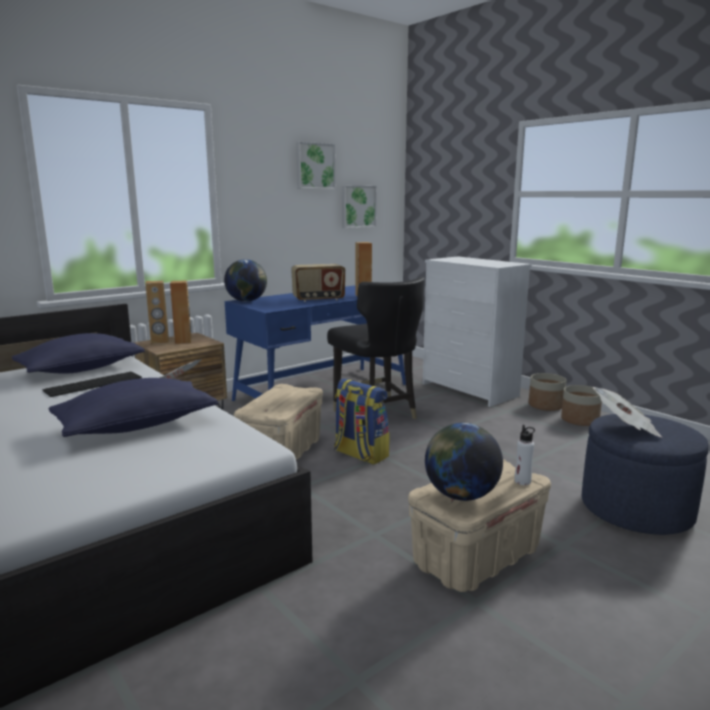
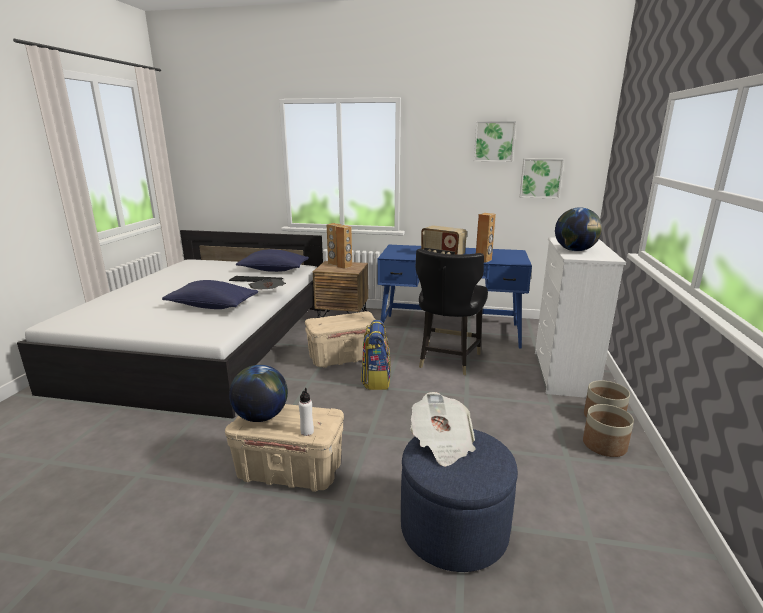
camera: 50 degrees right, 5 degrees up
globe [224,259,267,302] -> globe moved to [555,207,602,251]

